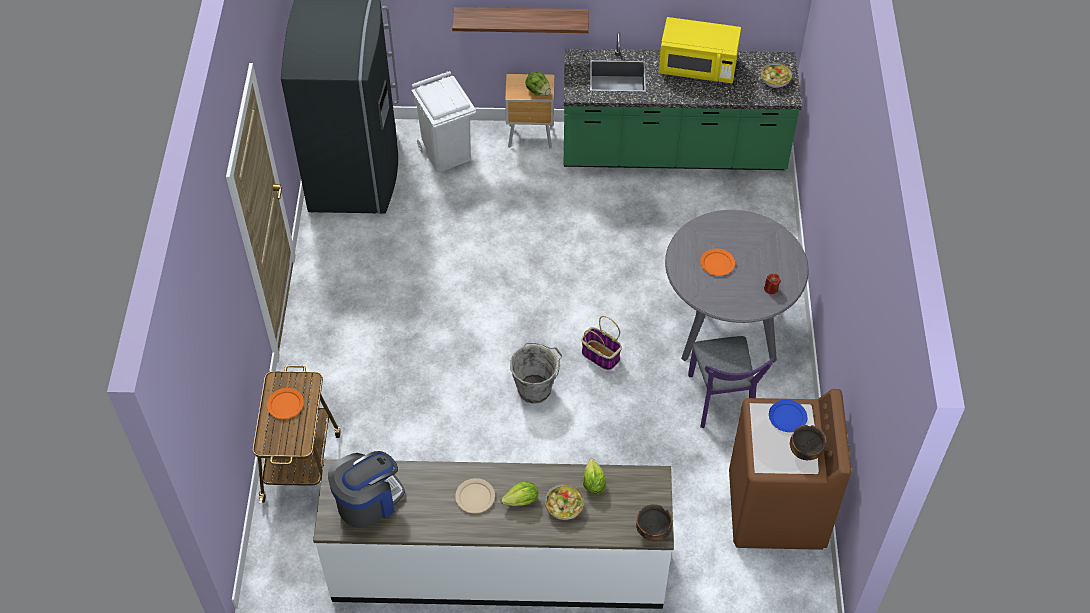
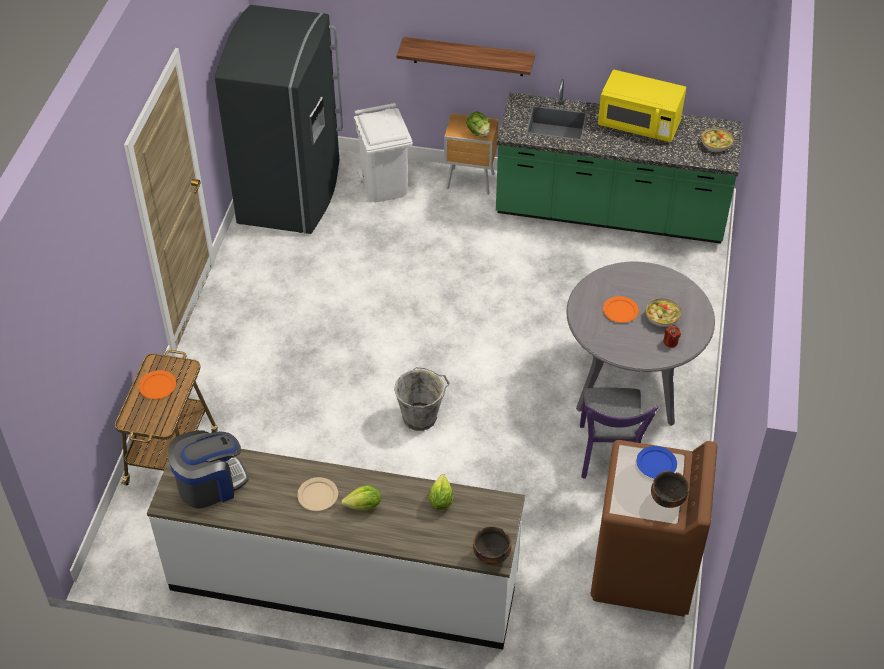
camera: 10 degrees right, 5 degrees down
bowl [545,484,584,520] -> bowl moved to [646,298,681,327]
basket [581,316,622,370] -> none

